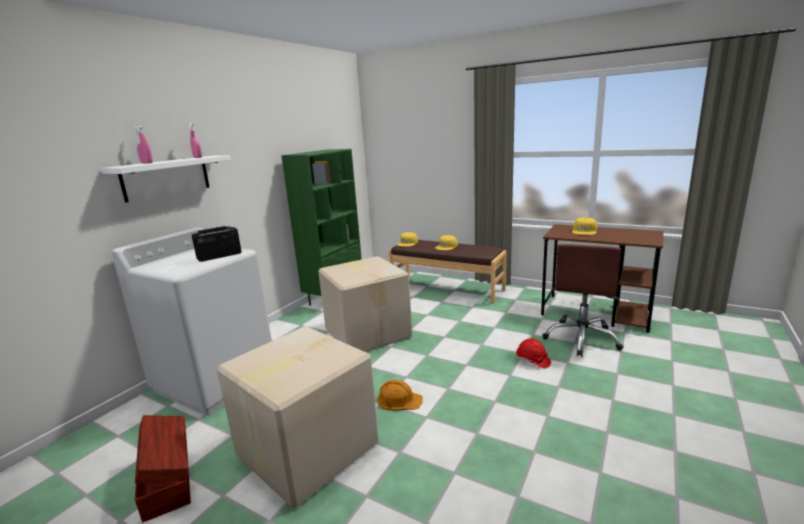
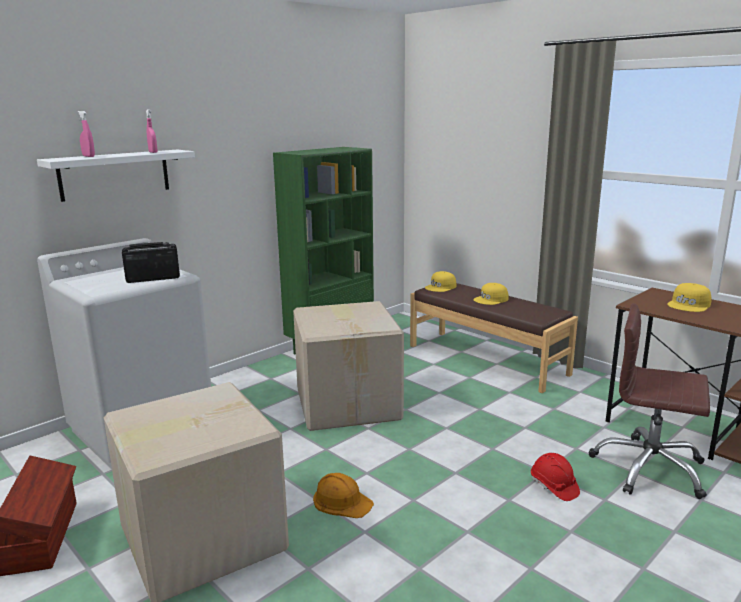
camera: 15 degrees right, 0 degrees up
brown office chair [542,244,623,357] -> brown office chair turned 75 degrees clockwise [588,303,710,499]

